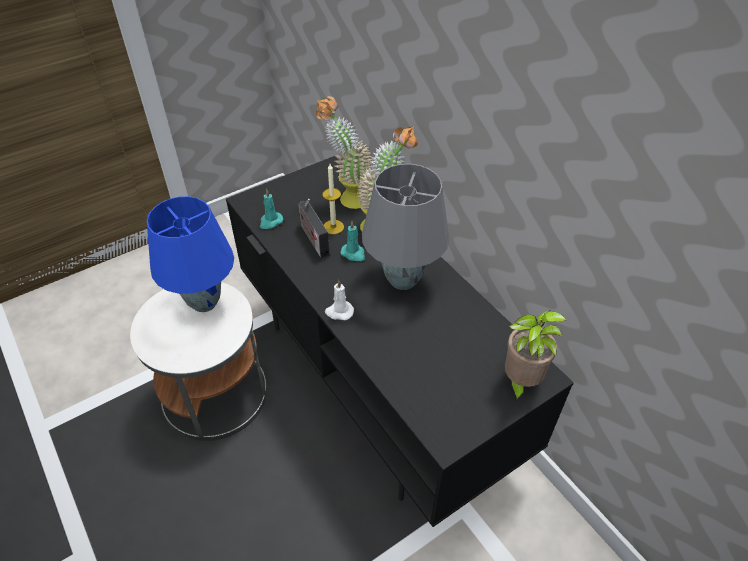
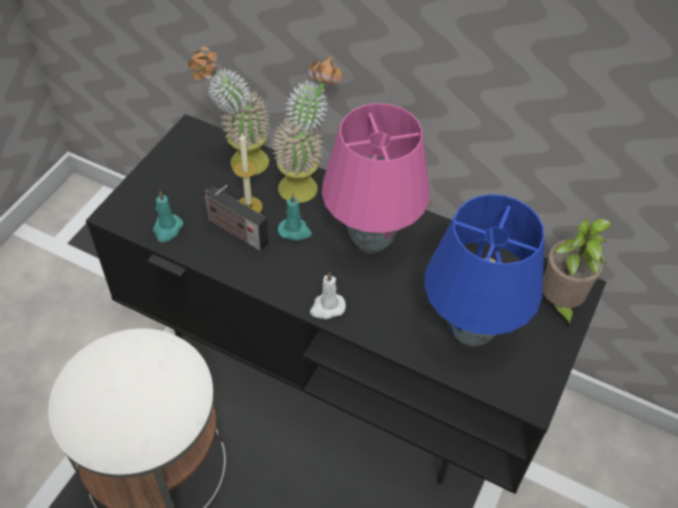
camera: 30 degrees left, 5 degrees up
blue table lamp [147,196,234,312] -> blue table lamp moved to [424,194,545,347]
grey table lamp [362,164,450,290] -> pink table lamp [322,103,430,254]

